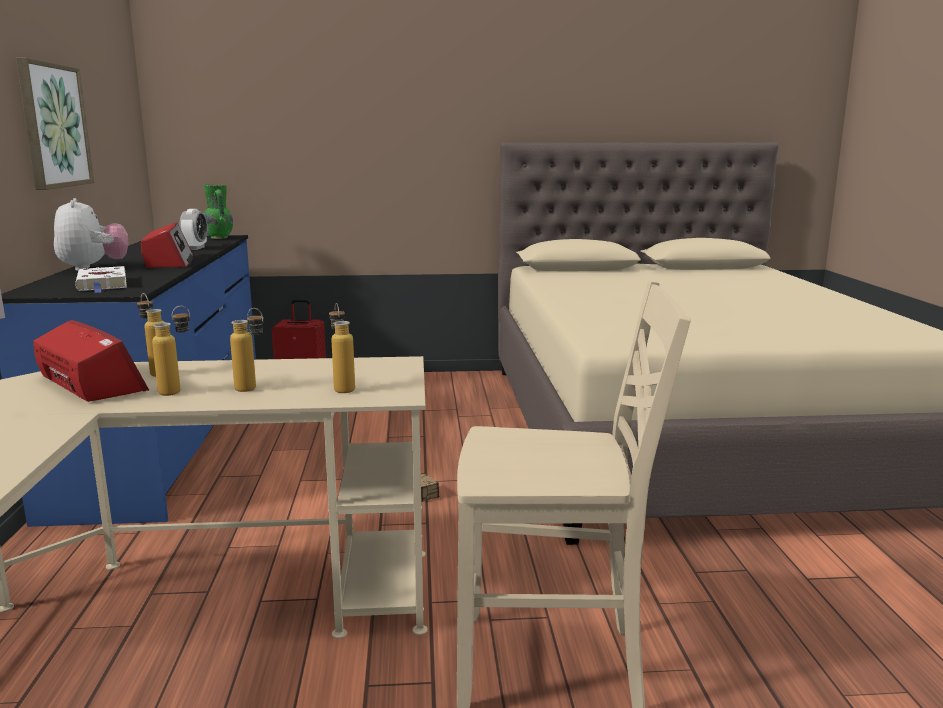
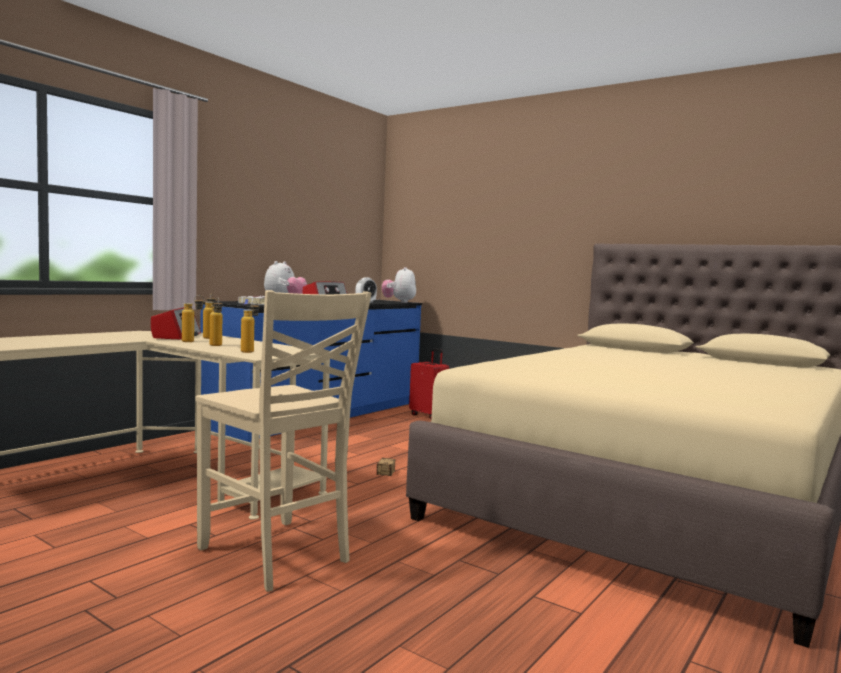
camera: 40 degrees right, 10 degrees down
picture [16,58,94,190] -> none
green vase [204,184,233,239] -> plush toy [382,267,416,303]

